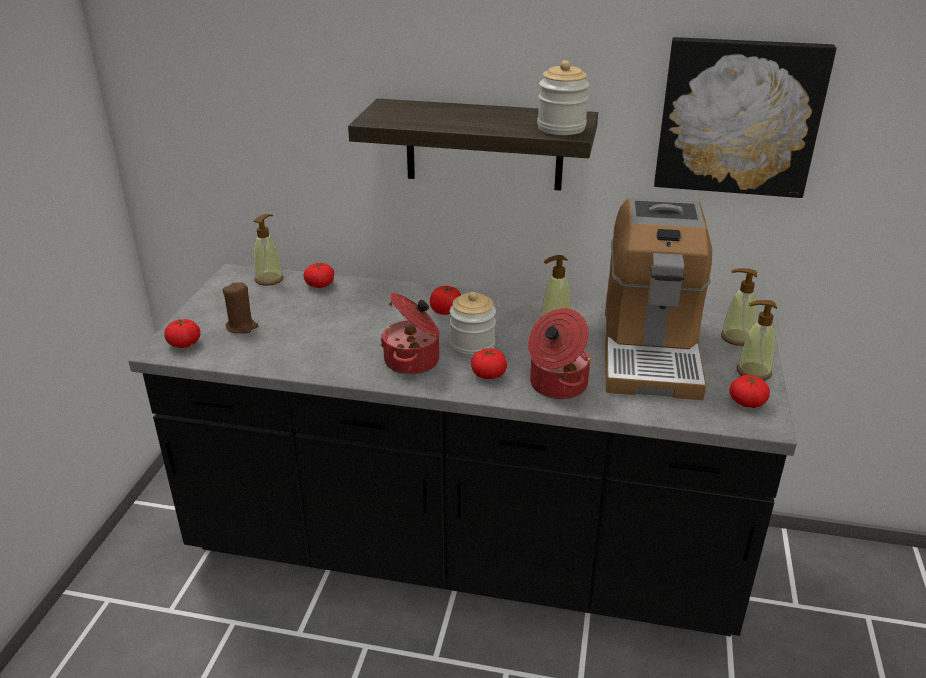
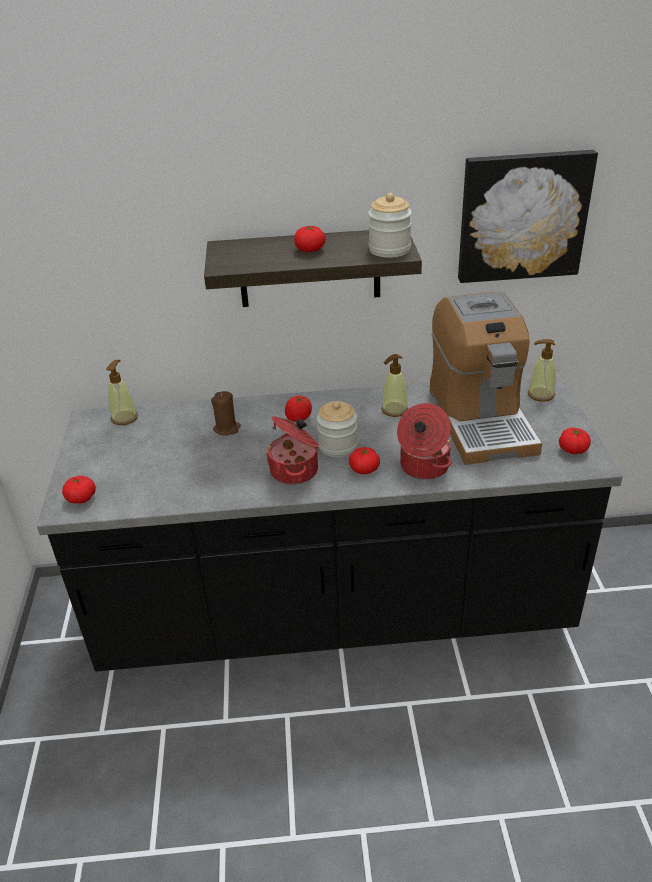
camera: 15 degrees left, 5 degrees up
brown candle [223,282,258,333] -> brown candle moved to [211,391,241,435]
tomato [304,263,334,288] -> tomato moved to [294,226,326,252]
soap dispenser [737,300,777,381] -> none

